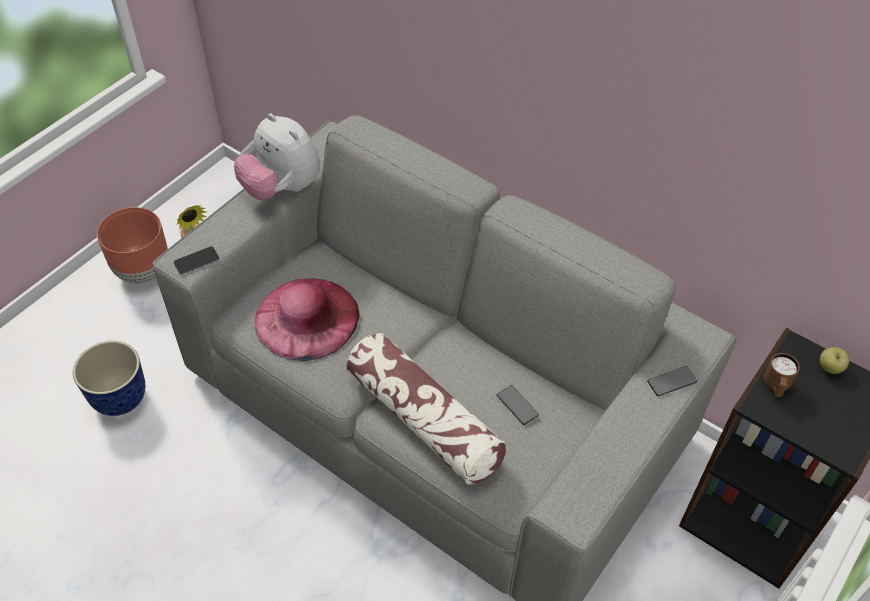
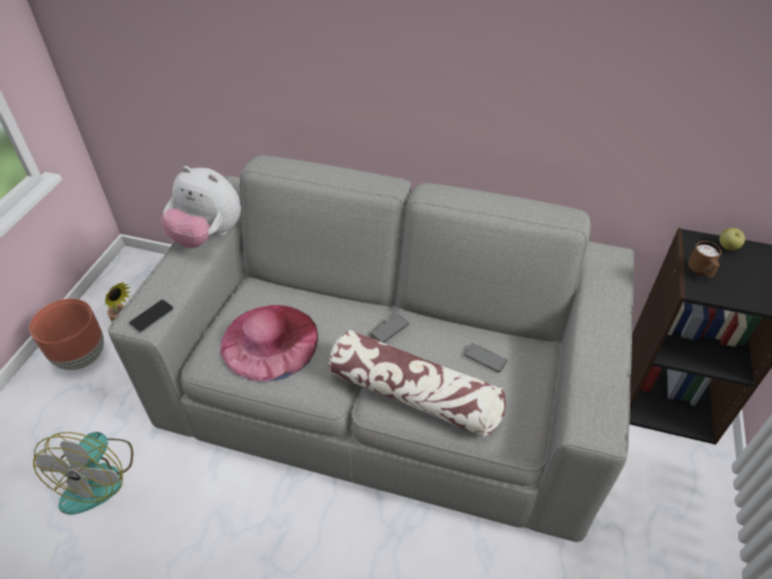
camera: 20 degrees left, 5 degrees down
planter [73,341,145,416] -> fan [33,432,133,515]
phone [647,366,697,396] -> phone moved to [371,314,409,343]

